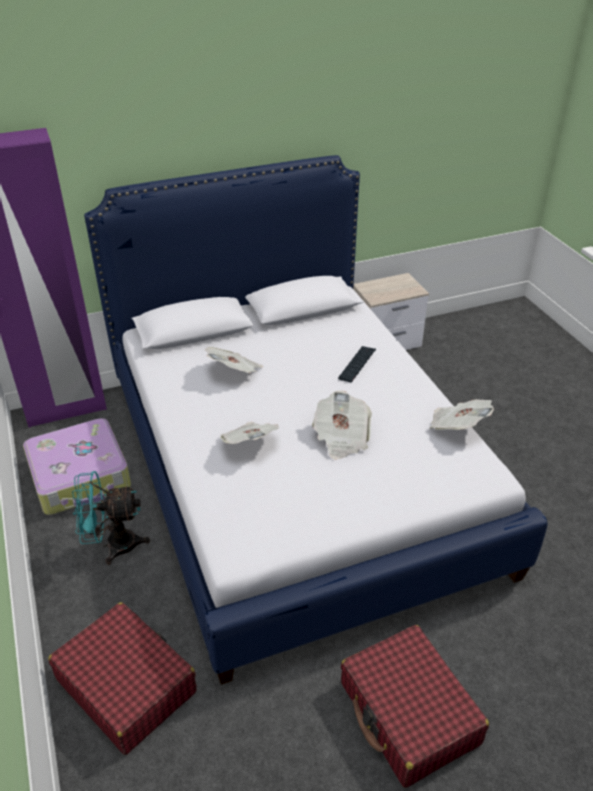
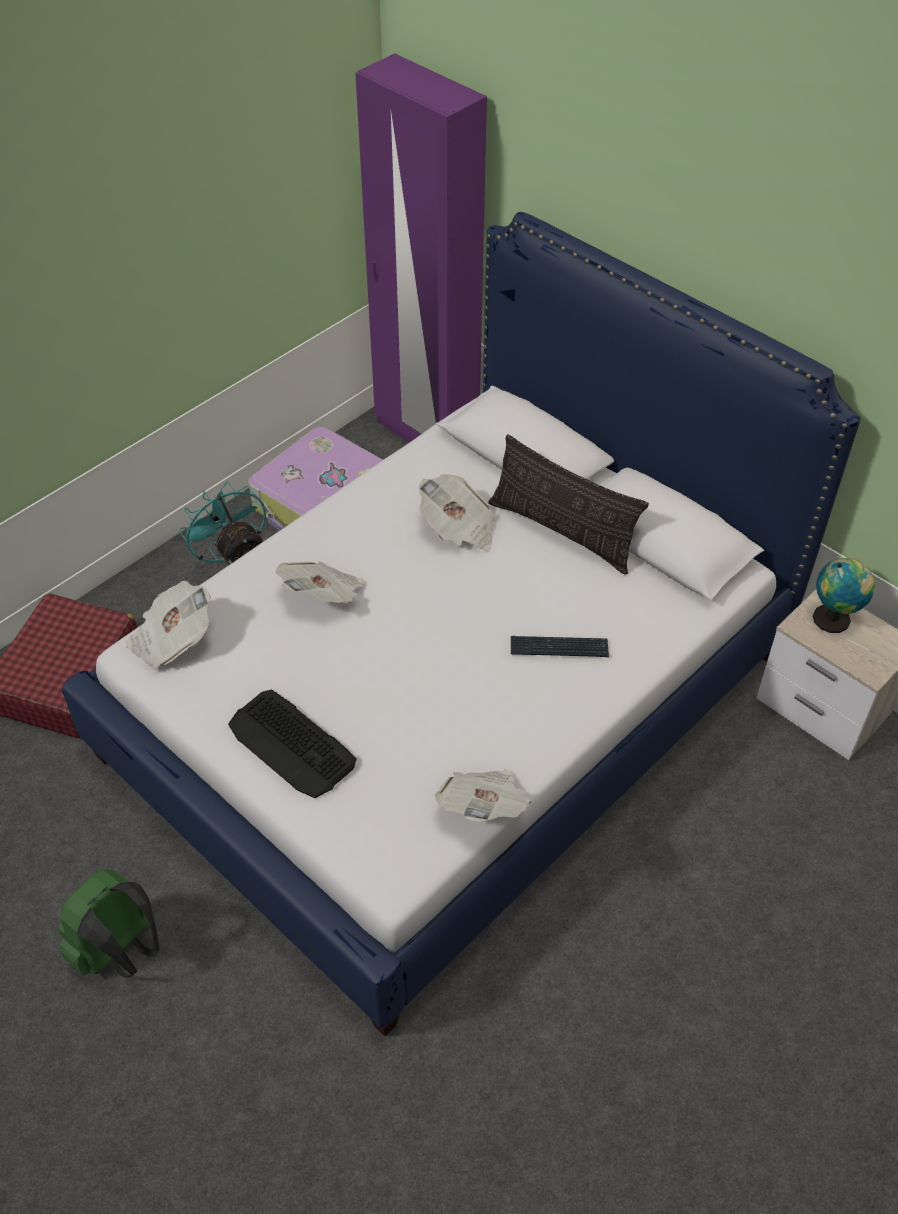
camera: 65 degrees right, 10 degrees up
newspaper [312,391,372,460] -> newspaper moved to [126,581,211,670]
red suitcase [341,625,489,788] -> green backpack [58,870,160,978]
none -> keyboard [228,689,356,798]
none -> pillow [488,434,649,575]
none -> globe [813,558,875,633]

